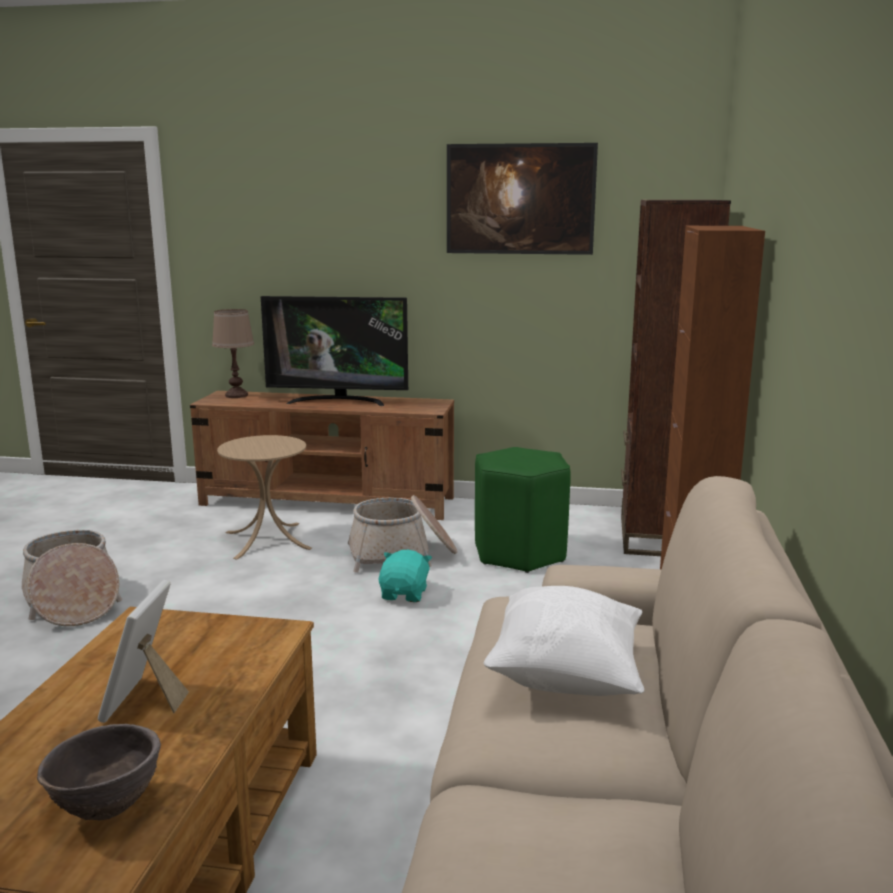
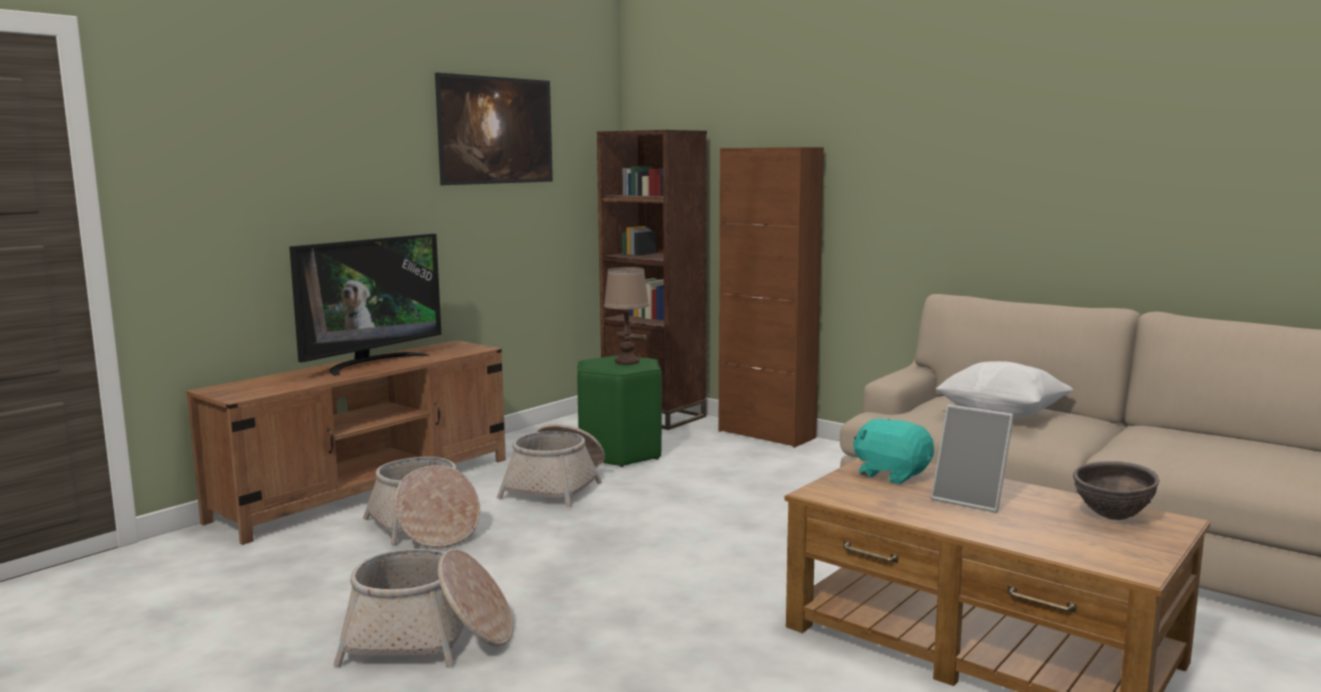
camera: 60 degrees left, 5 degrees down
brown table lamp [212,309,254,398] -> brown table lamp moved to [604,267,649,365]
beige side table [217,435,312,560] -> basket [363,457,480,548]
turquoise plush toy [379,550,432,602] -> turquoise plush toy moved to [853,419,934,484]

